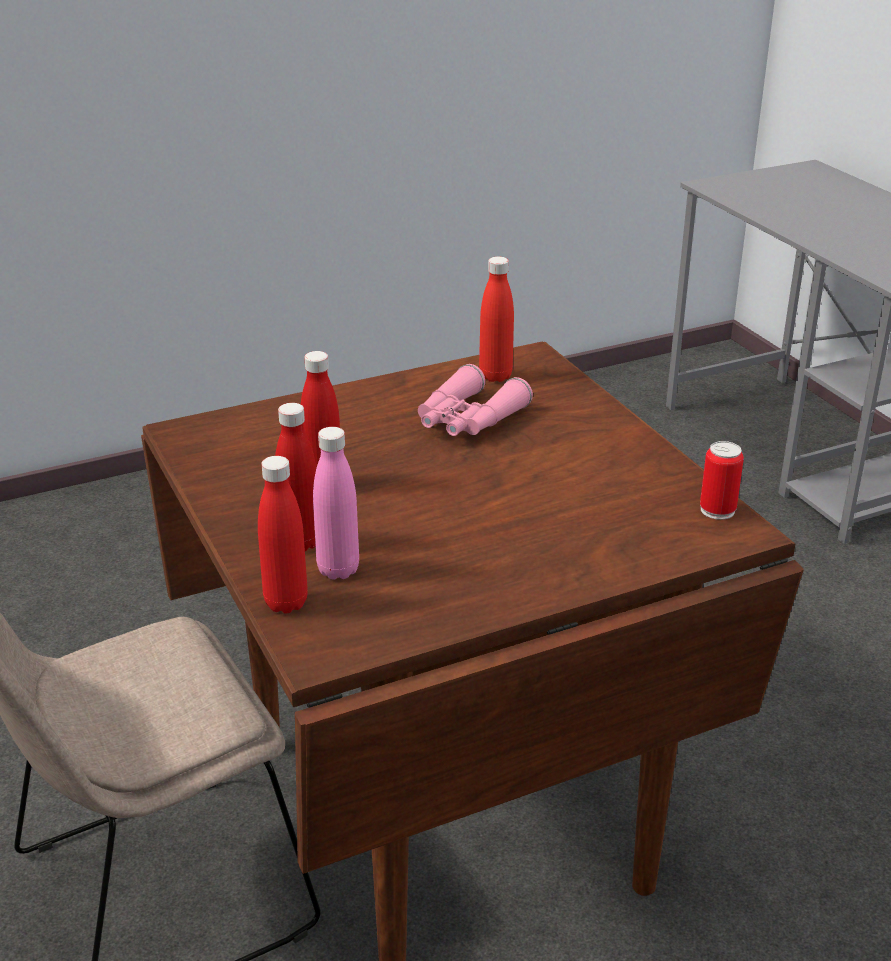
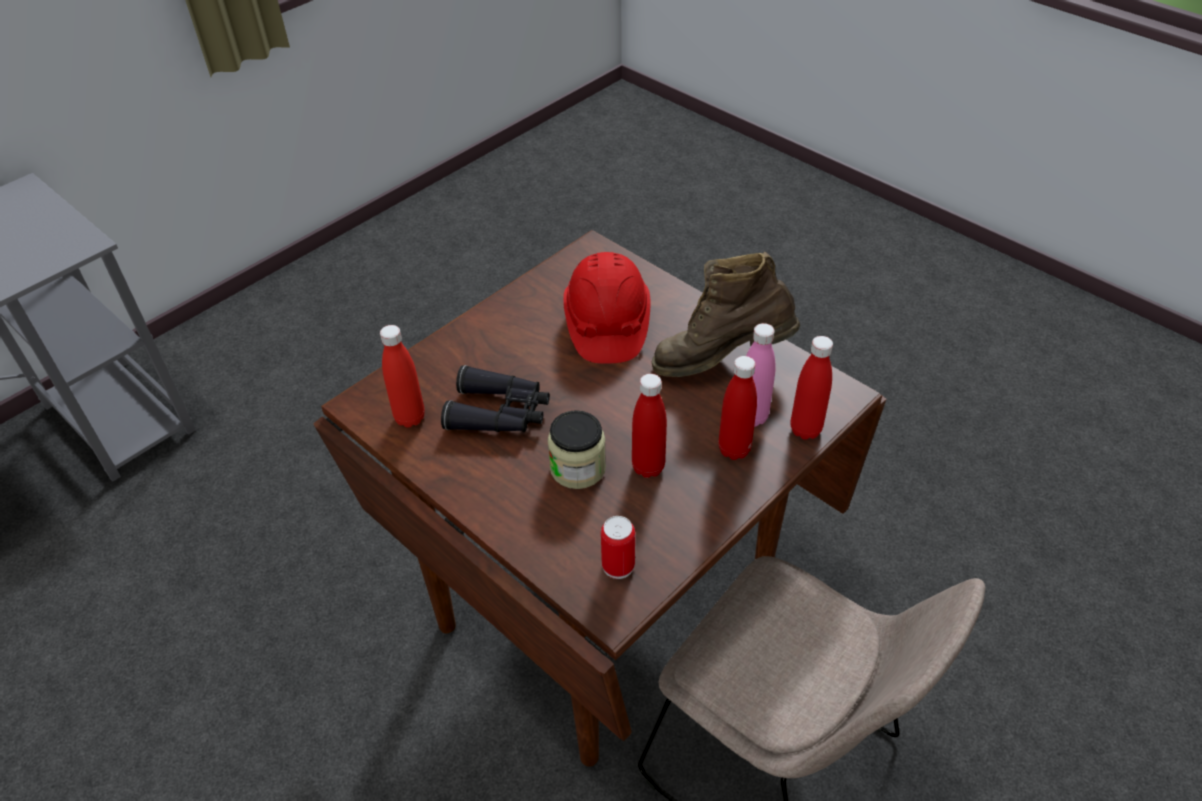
camera: 110 degrees left, 15 degrees up
pink binoculars [418,364,533,436] -> black binoculars [441,365,550,432]
can [700,441,744,520] -> can moved to [601,516,635,579]
none -> jar [548,410,606,489]
none -> red hard hat [563,252,650,364]
none -> brown boot [652,251,800,377]

